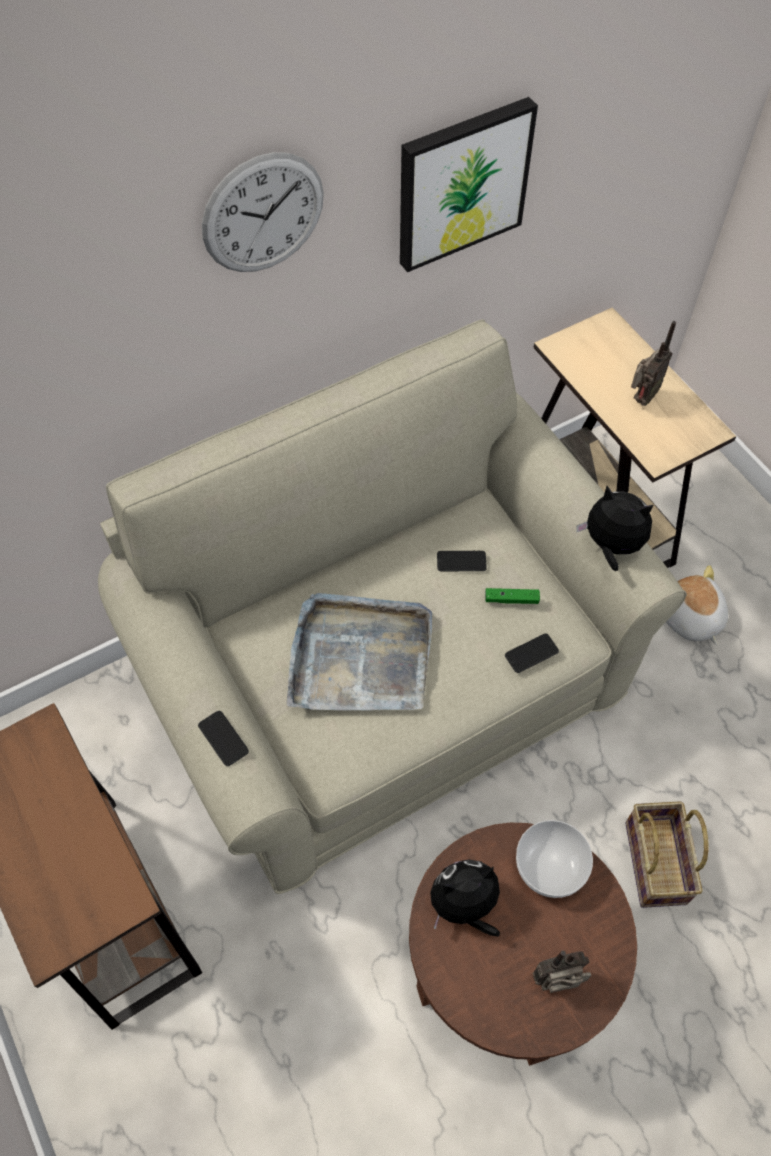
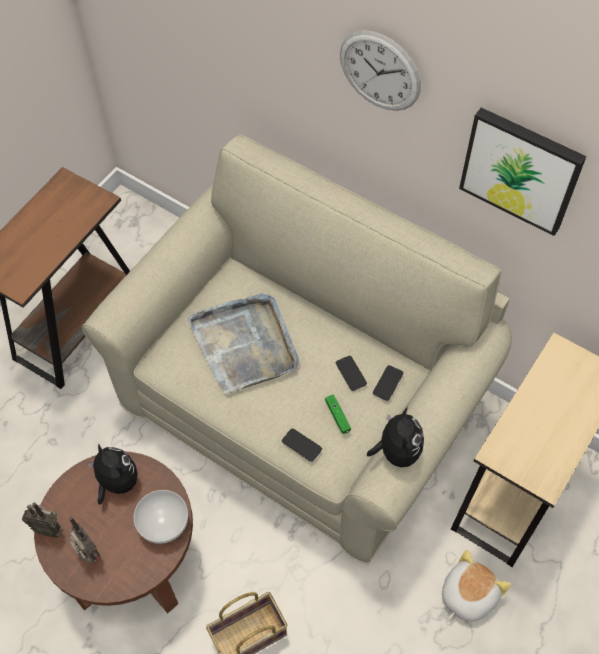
camera: 65 degrees right, 0 degrees up
phone [198,711,249,766] -> phone moved to [373,365,403,401]
radio [631,321,676,406] -> radio moved to [22,502,62,538]

